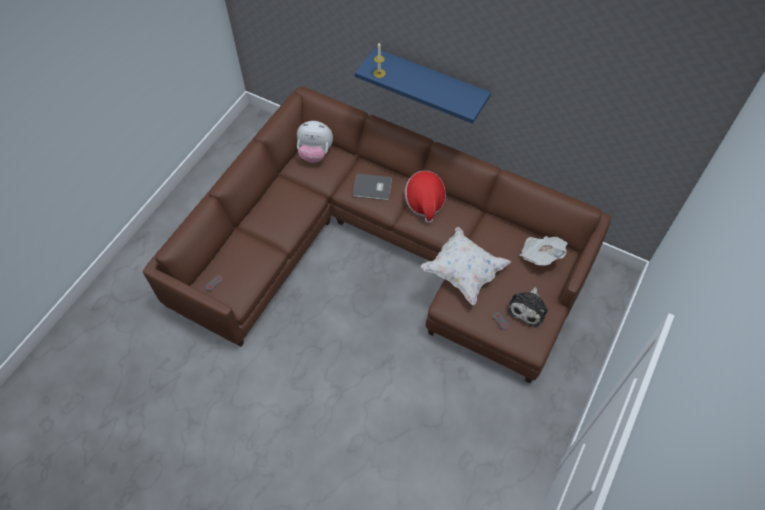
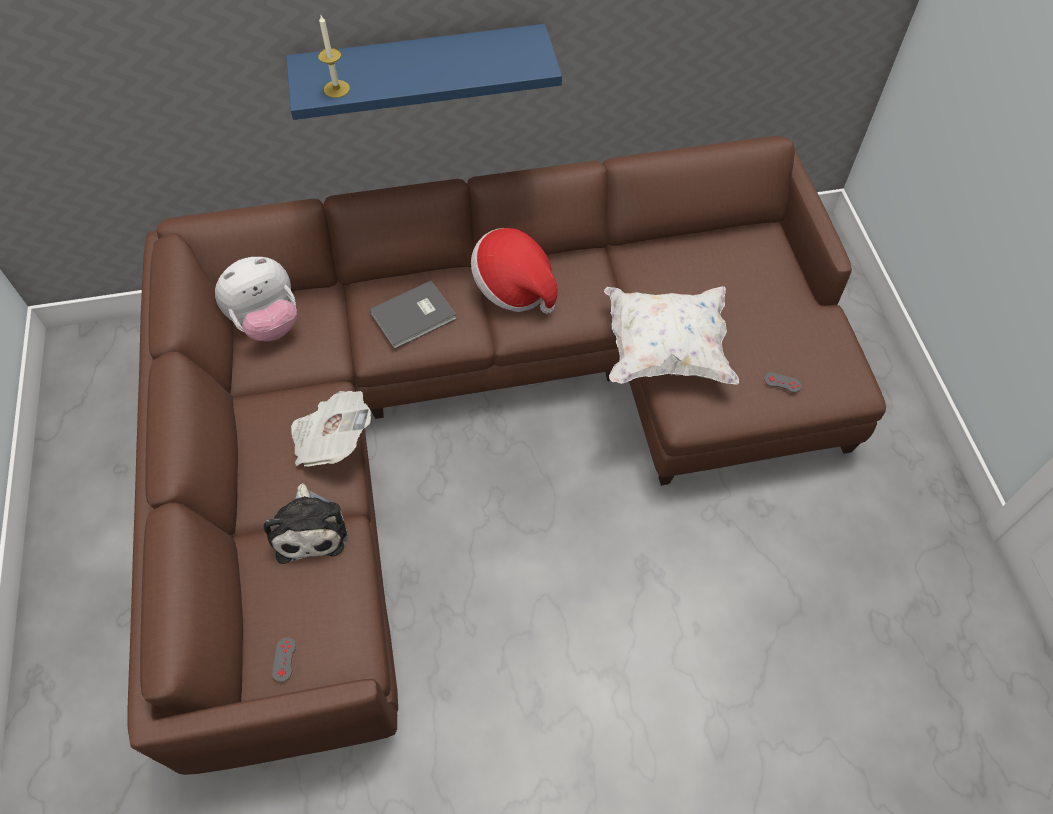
camera: 40 degrees left, 0 degrees up
plush toy [507,287,548,327] -> plush toy moved to [264,483,348,564]
newspaper [519,236,568,266] -> newspaper moved to [291,391,371,466]

